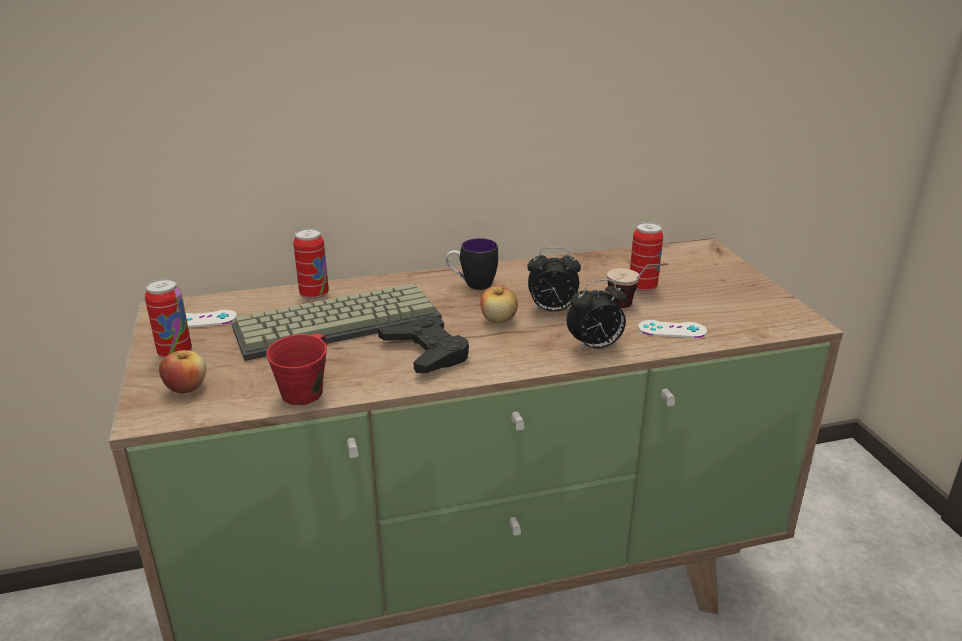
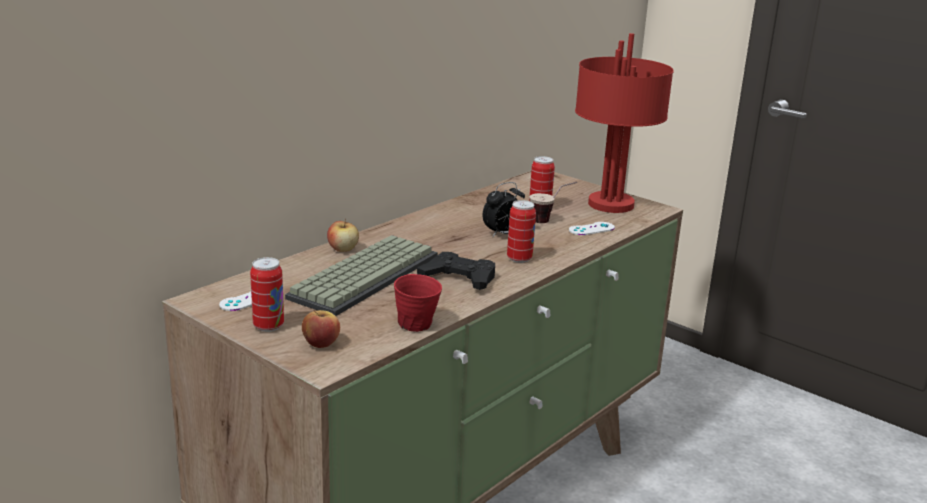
camera: 35 degrees left, 5 degrees down
can [293,228,329,300] -> can moved to [507,200,536,263]
mug [446,238,498,290] -> none
apple [481,284,518,324] -> apple moved to [327,219,359,252]
alarm clock [567,279,627,352] -> none
none -> red table lamp [575,33,674,213]

